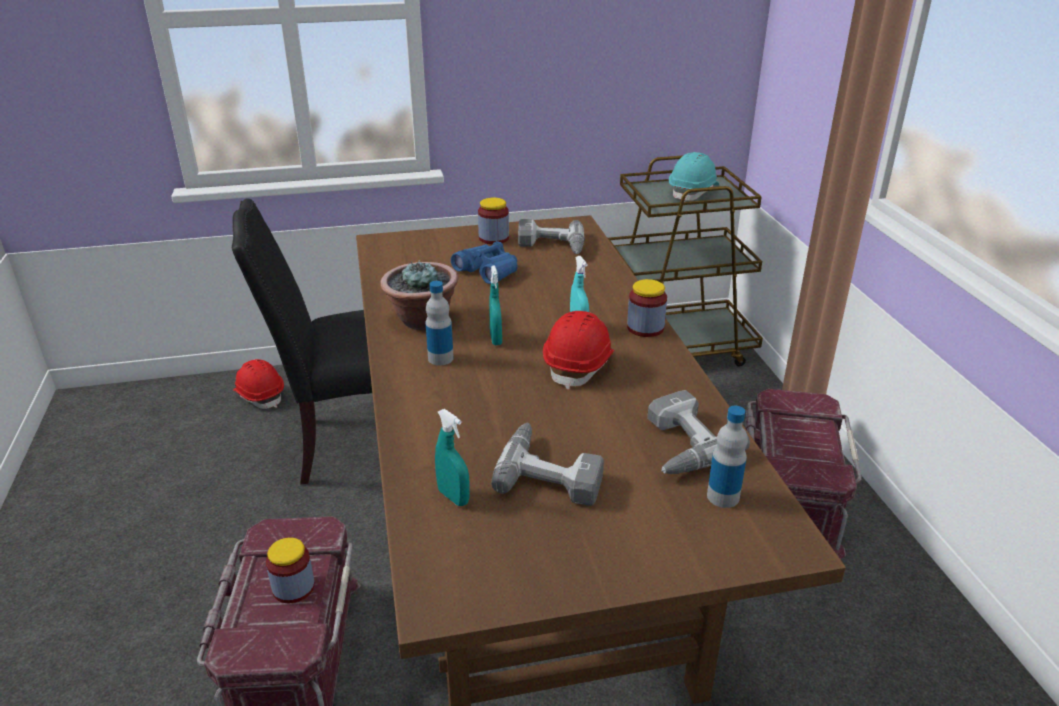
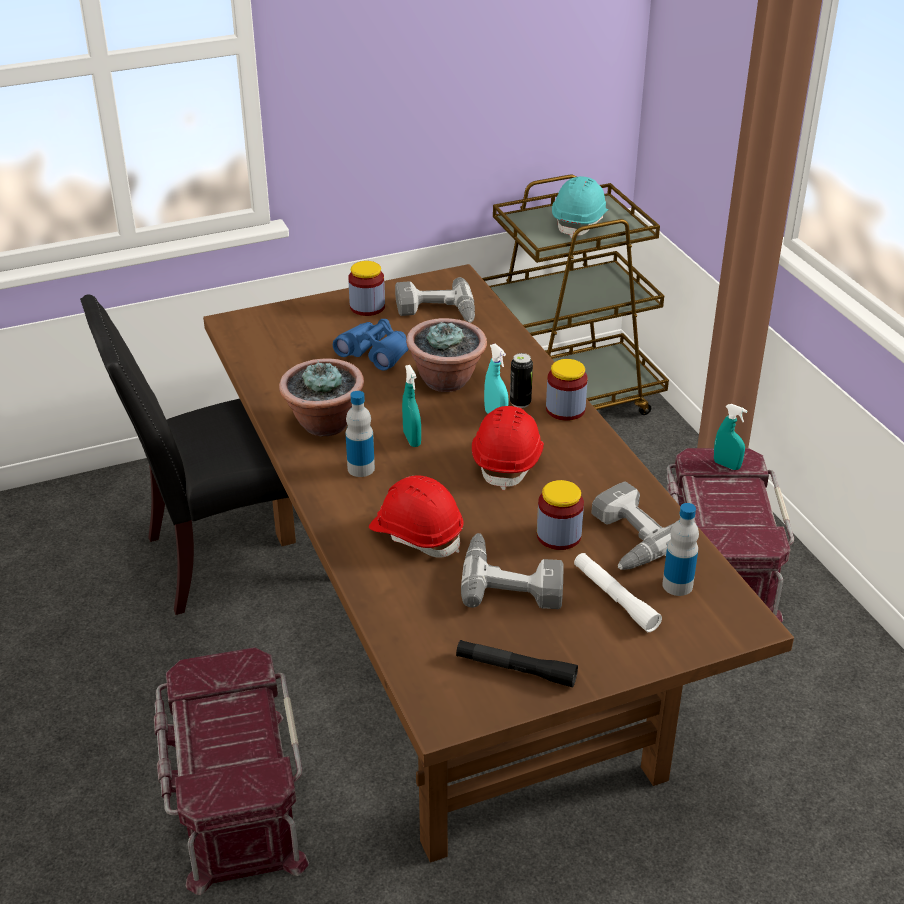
camera: 10 degrees left, 5 degrees up
red hard hat [233,359,284,409] -> red hard hat moved to [369,475,463,558]
jar [266,538,315,603] -> jar moved to [537,480,584,550]
turquoise spray bottle [435,409,470,506] -> turquoise spray bottle moved to [714,404,748,470]
none -> potted plant [406,318,487,392]
none -> black flashlight [456,640,578,687]
none -> can [510,353,533,408]
none -> white flashlight [574,553,662,632]

